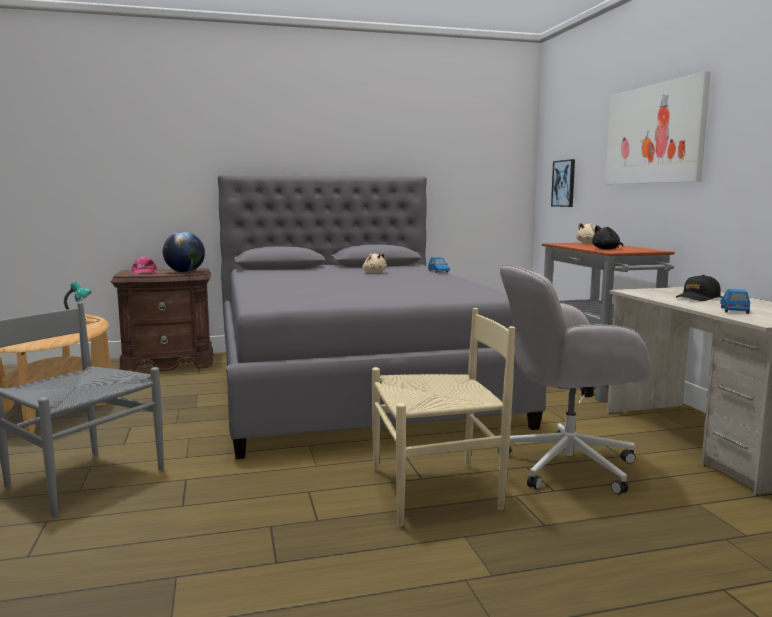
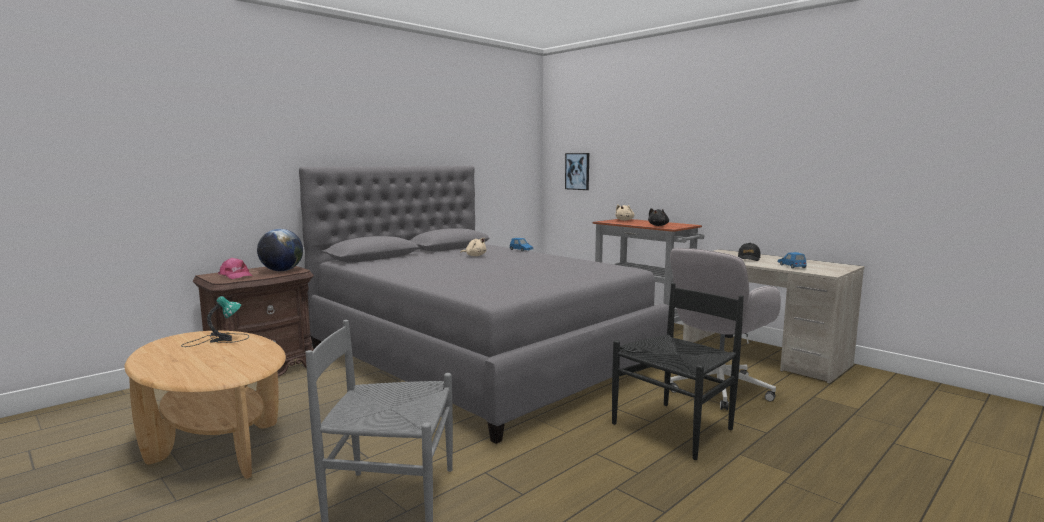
camera: 30 degrees left, 0 degrees up
beige chair [372,308,515,527] -> black chair [612,283,744,460]
picture [605,71,710,184] -> none

